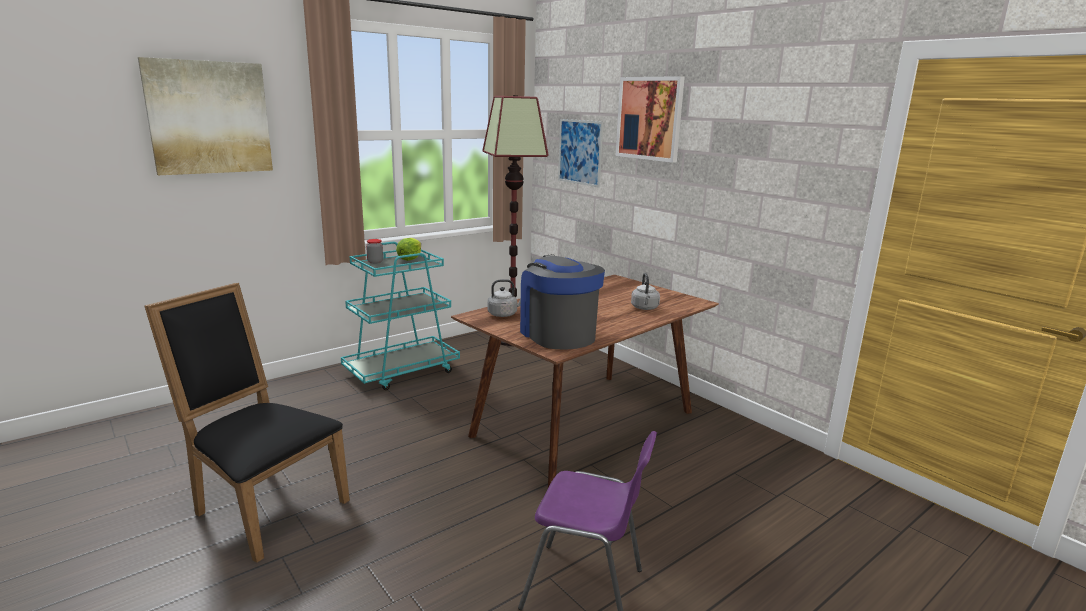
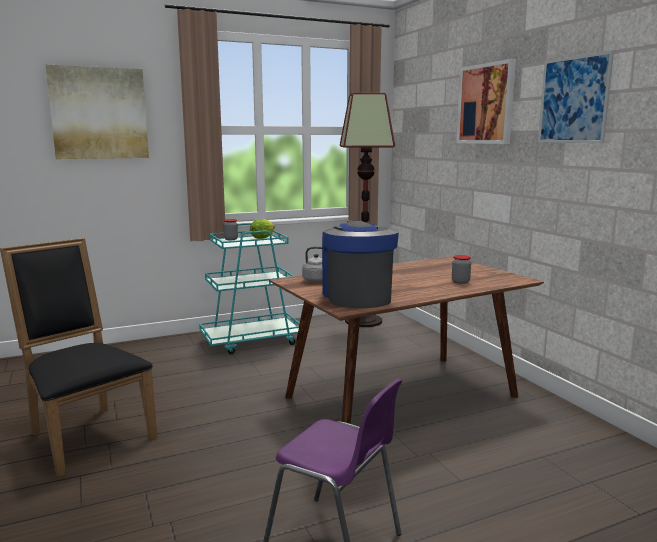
camera: 15 degrees right, 5 degrees down
picture [558,119,603,187] -> picture moved to [538,50,614,143]
grey kettle [631,273,660,310] -> jar [452,255,471,284]

